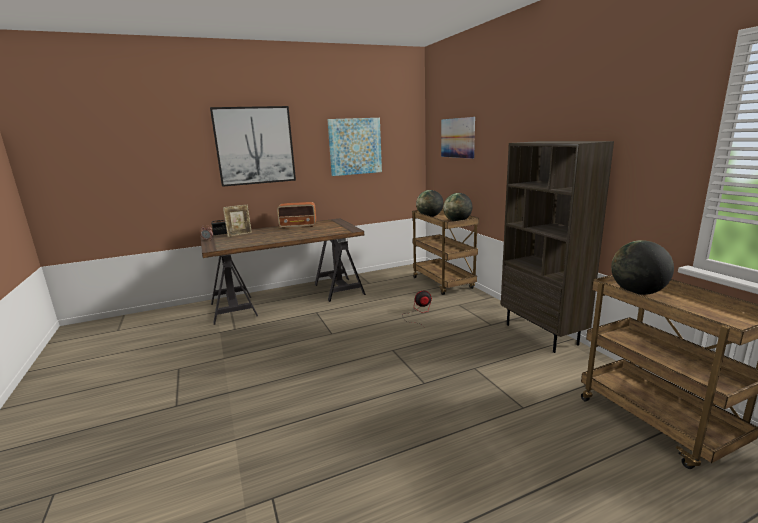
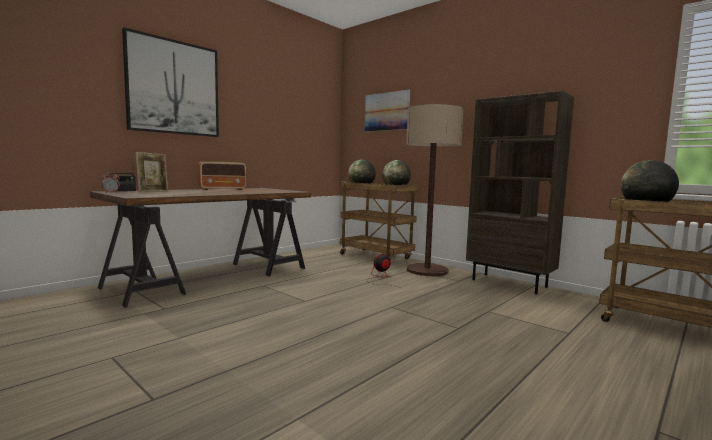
camera: 25 degrees left, 10 degrees down
picture [327,118,382,176] -> none
none -> floor lamp [406,104,464,276]

